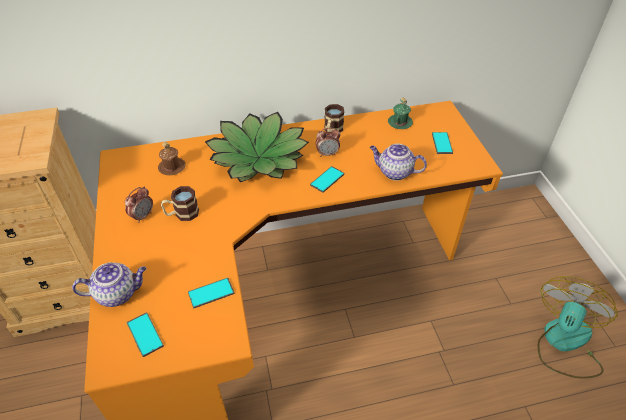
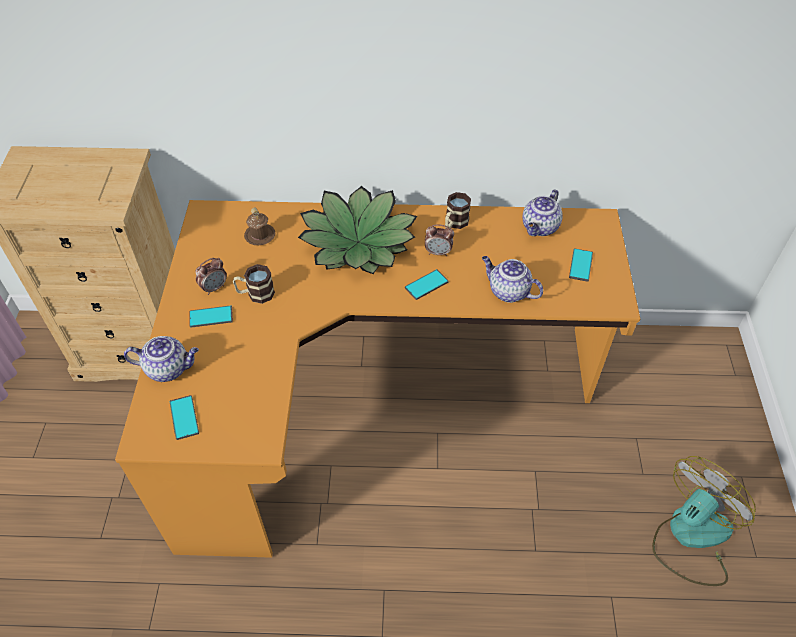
camera: 15 degrees right, 5 degrees up
phone [188,278,234,308] -> phone moved to [189,305,233,328]
green mug [388,98,413,129] -> teapot [522,189,563,236]

